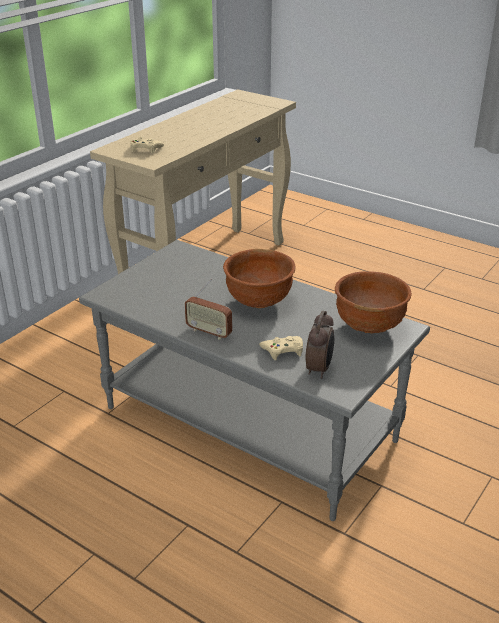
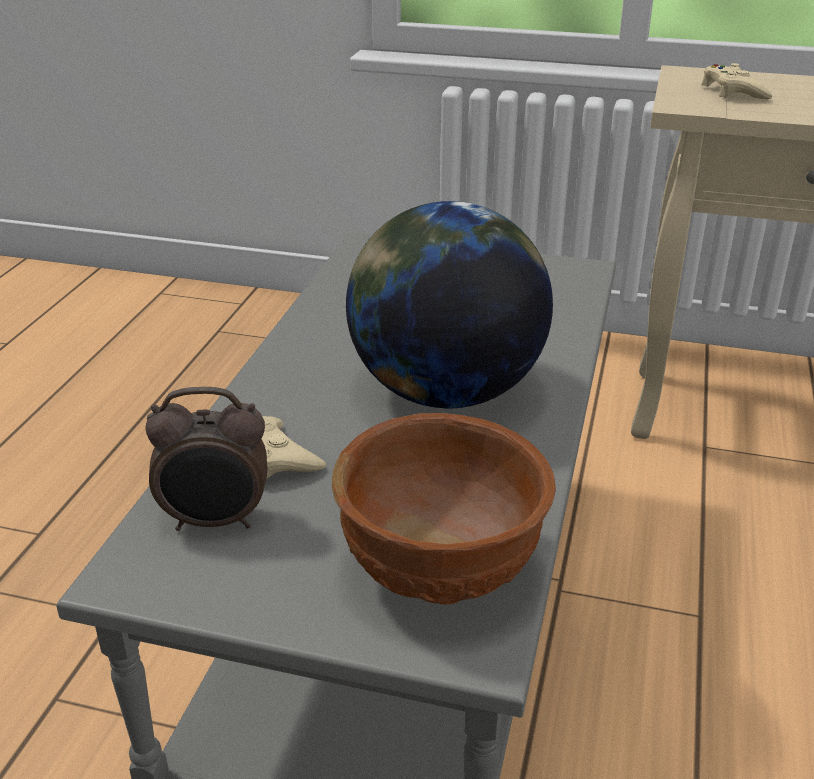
camera: 70 degrees right, 0 degrees up
radio [185,278,232,340] -> none
brown bowl [223,249,296,308] -> globe [346,201,553,408]

